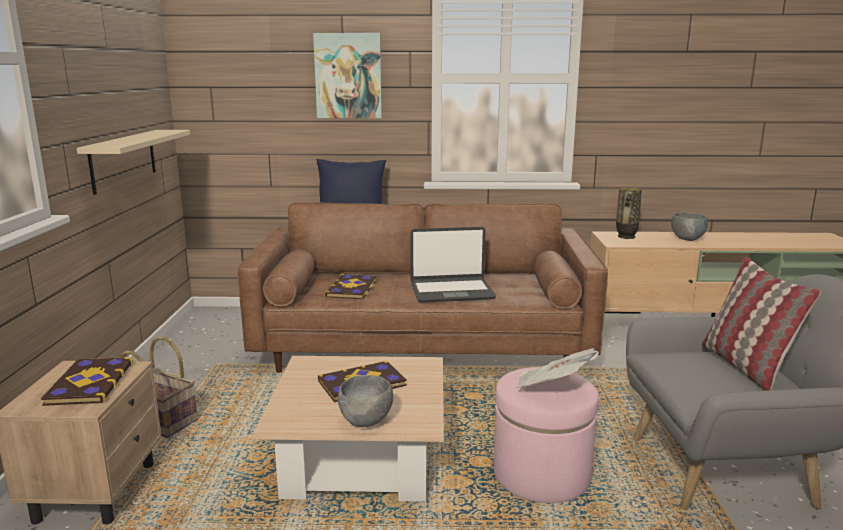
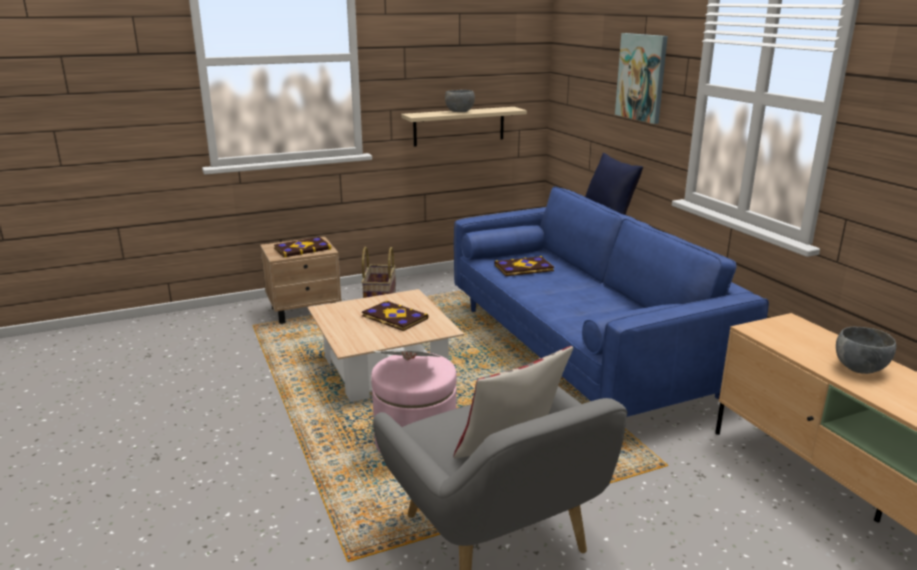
camera: 65 degrees right, 5 degrees up
brown sofa [238,202,608,373] -> blue sofa [454,187,769,417]
grey bowl [338,375,393,427] -> grey bowl moved to [445,90,475,112]
laptop [410,227,496,303] -> none
vase [616,187,642,239] -> none

